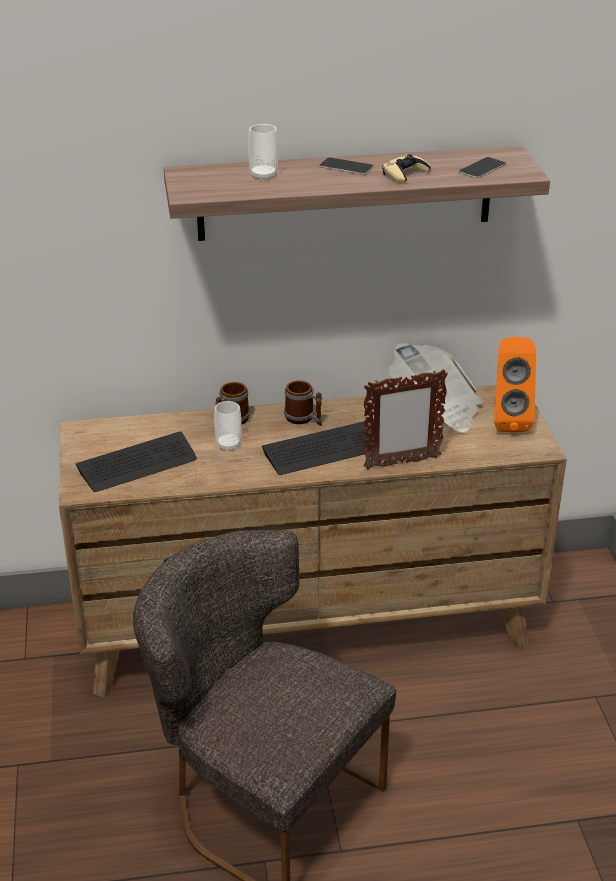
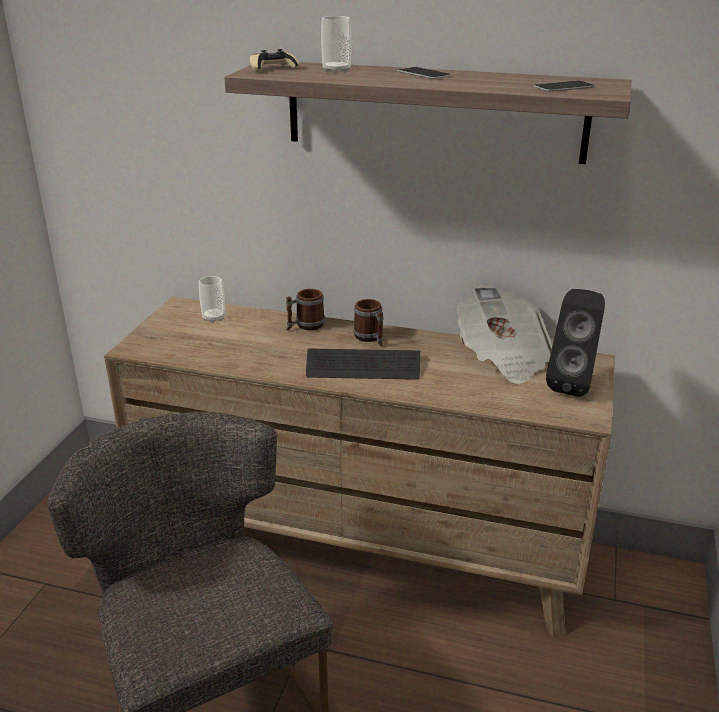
camera: 25 degrees right, 5 degrees down
keyboard [76,431,197,492] -> none
cup [214,401,242,451] -> cup moved to [199,276,225,323]
picture frame [364,370,448,470] -> none
beige game controller [382,154,431,184] -> beige game controller moved to [250,49,300,72]
orange speaker [494,337,536,432] -> black speaker [546,289,605,397]

